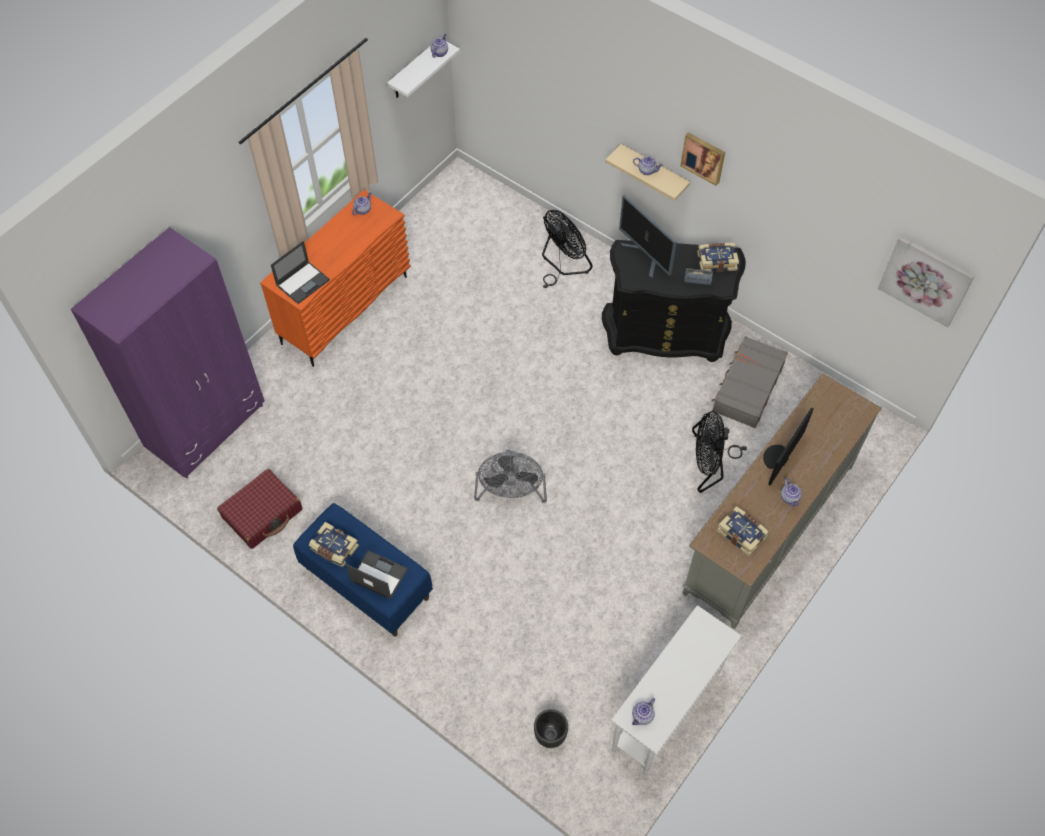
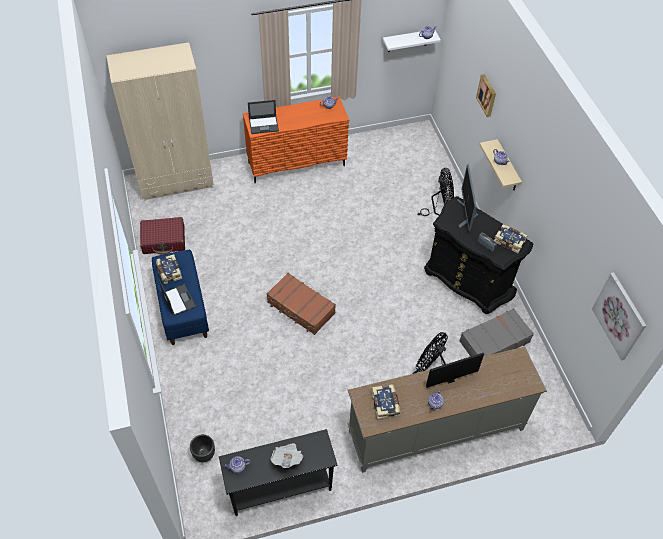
camera: 35 degrees right, 5 degrees down
purple wardrobe [71,227,265,478] -> beige wardrobe [106,42,214,201]
grey fan [474,450,547,503] -> brown suitcase [266,273,336,335]
white console table [611,605,742,776] -> black console table [219,429,338,516]
picture [680,132,725,186] -> picture moved to [476,74,496,117]
none -> newspaper [271,443,304,468]

